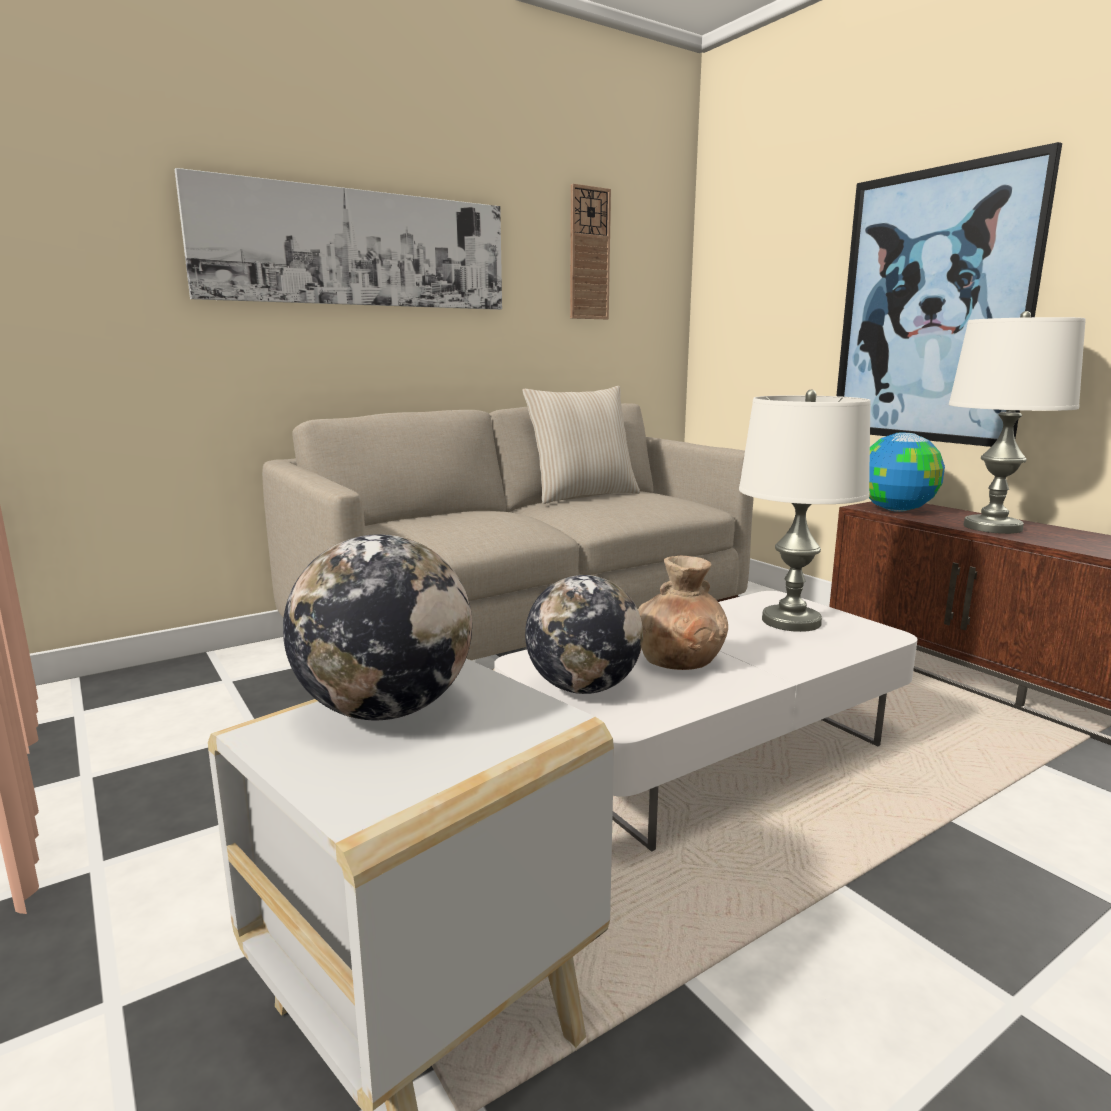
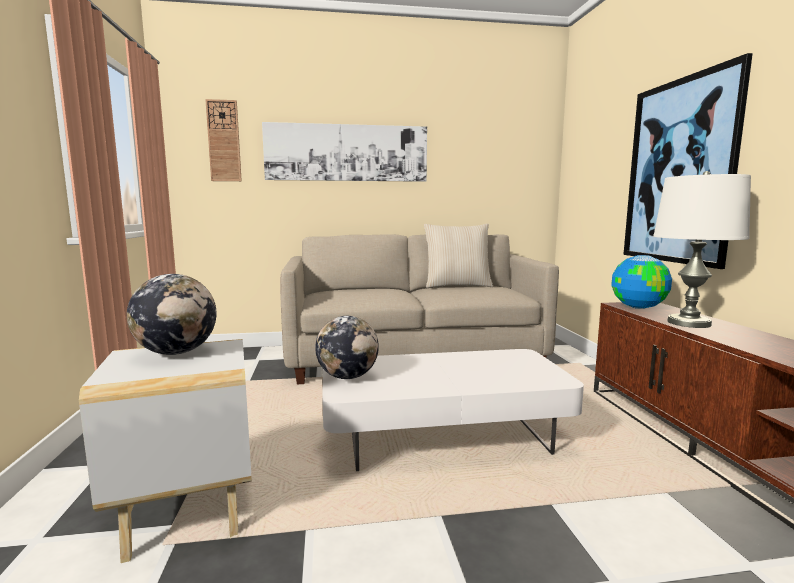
camera: 25 degrees right, 5 degrees down
wall clock [570,184,611,319] -> wall clock moved to [205,99,242,181]
brown vase [638,555,728,670] -> none
white table lamp [739,389,871,632] -> none

